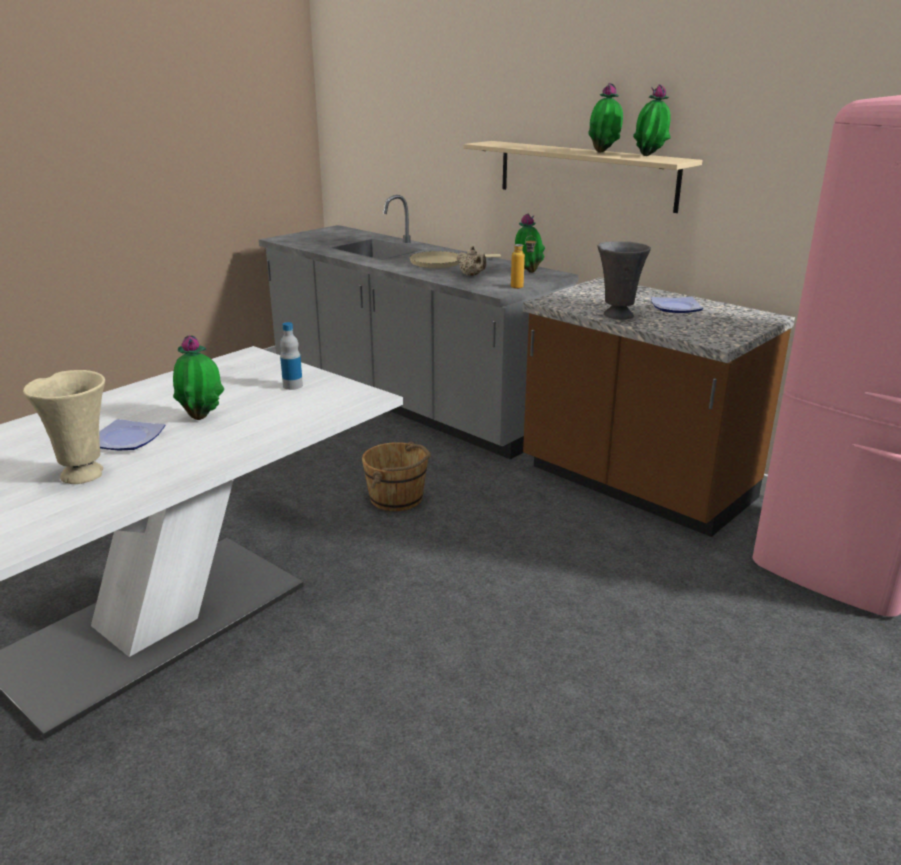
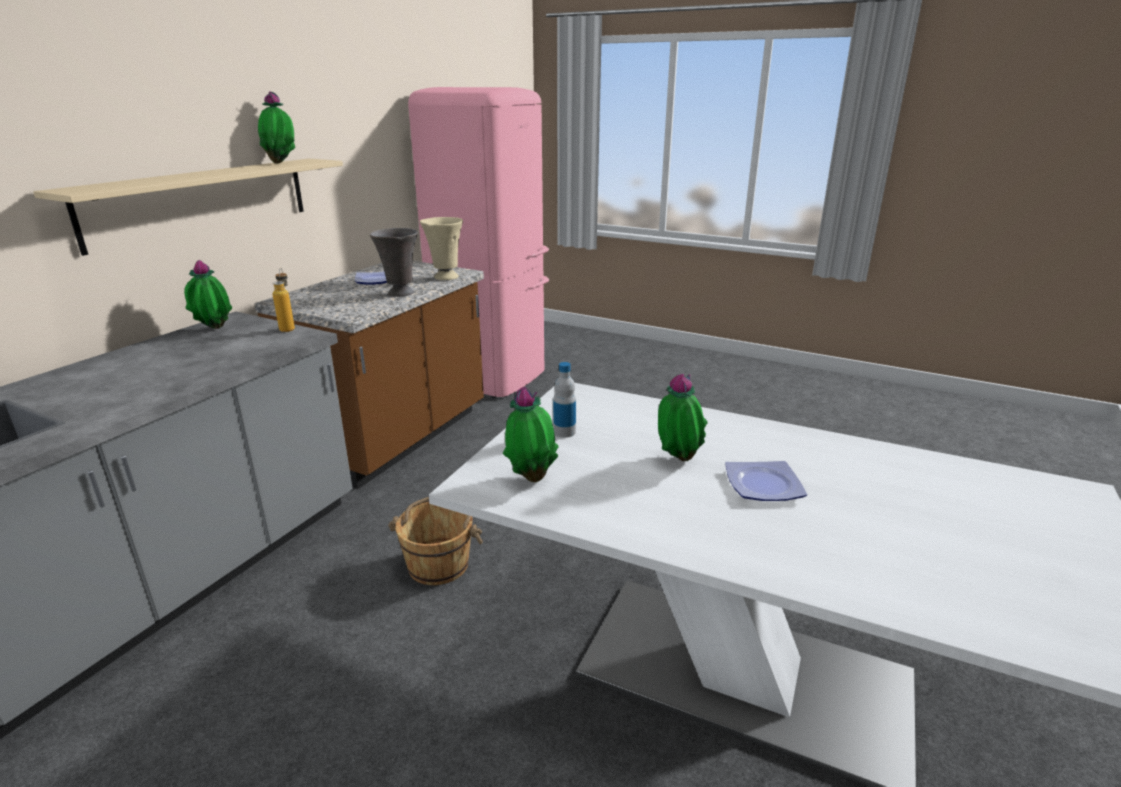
camera: 105 degrees left, 0 degrees up
beige vase [23,370,105,484] -> beige vase moved to [420,217,463,280]
beige frying pan [410,251,501,268] -> none
beige teapot [457,246,486,276] -> none
potted plant [588,83,623,153] -> potted plant moved to [503,387,559,482]

